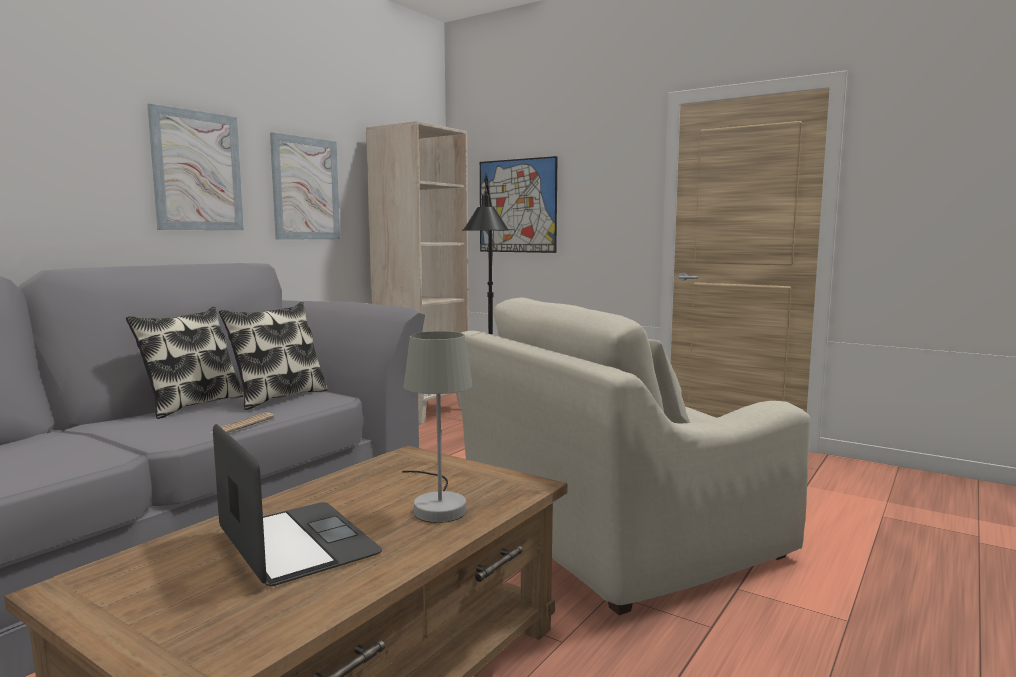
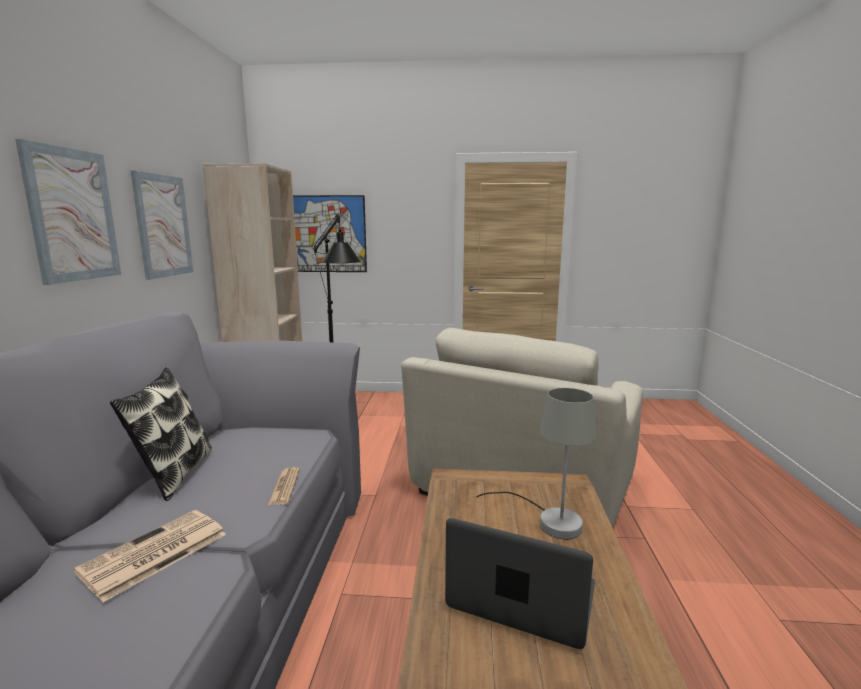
camera: 30 degrees left, 5 degrees up
pillow [219,302,328,410] -> none
none -> newspaper [73,510,226,602]

